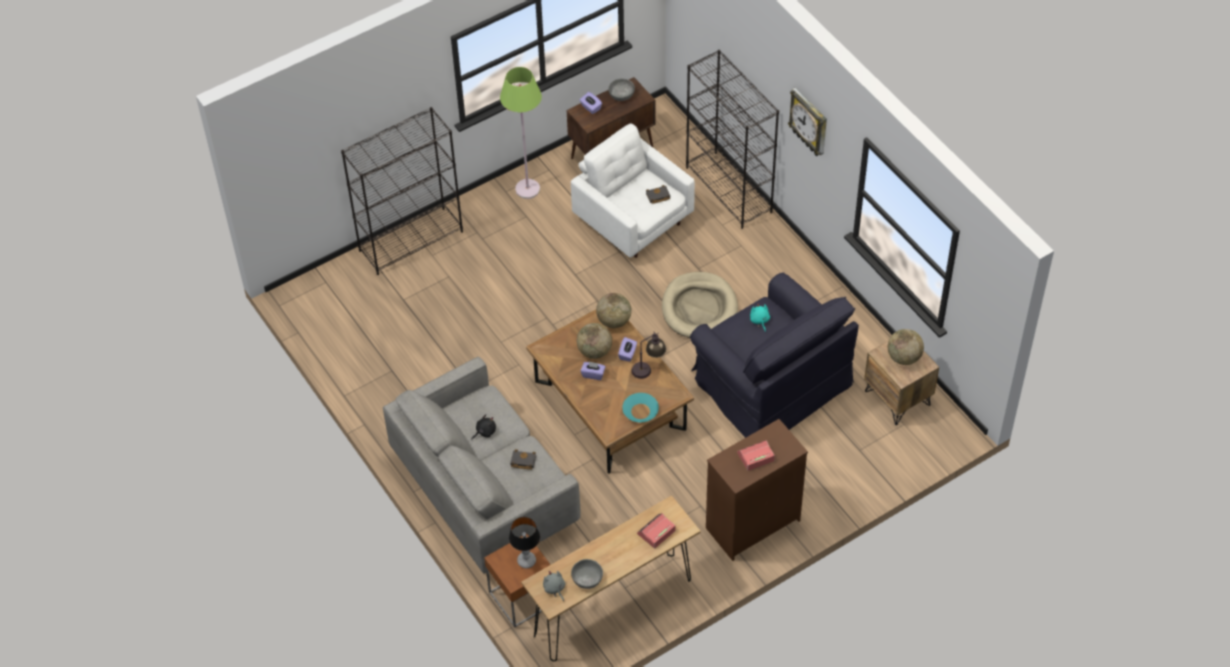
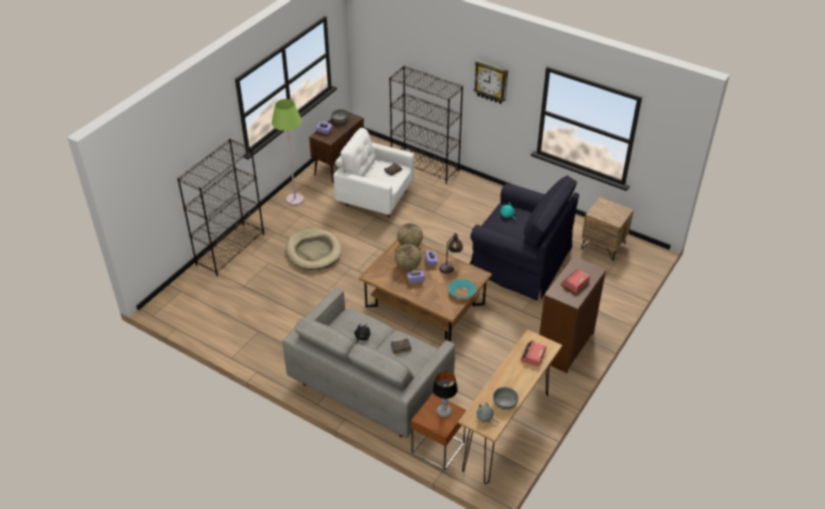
camera: 25 degrees left, 10 degrees down
beige dog bed [662,272,738,338] -> beige dog bed moved to [286,228,342,270]
globe [888,329,924,365] -> none

